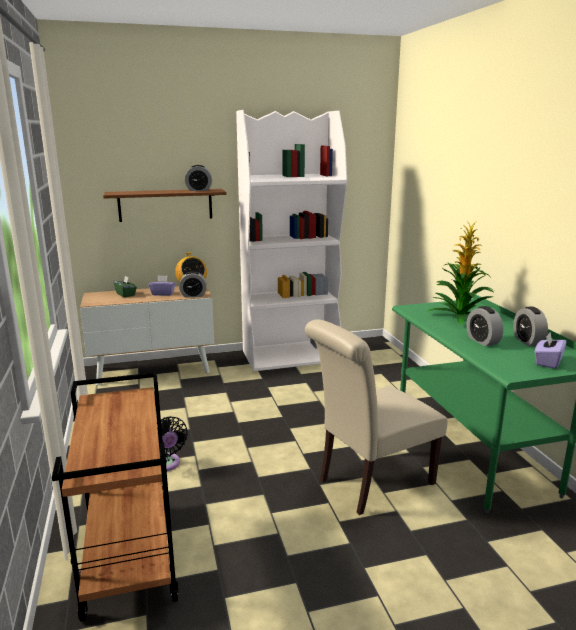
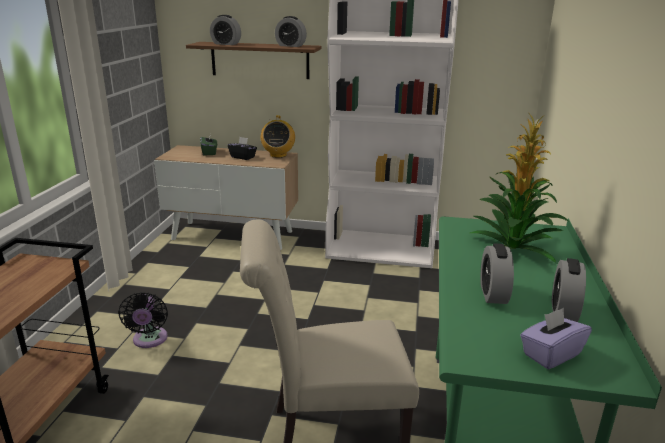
camera: 25 degrees right, 5 degrees up
purple tissue box [149,276,175,296] -> black tissue box [228,137,257,160]
alarm clock [179,271,207,297] -> alarm clock moved to [210,15,241,45]

